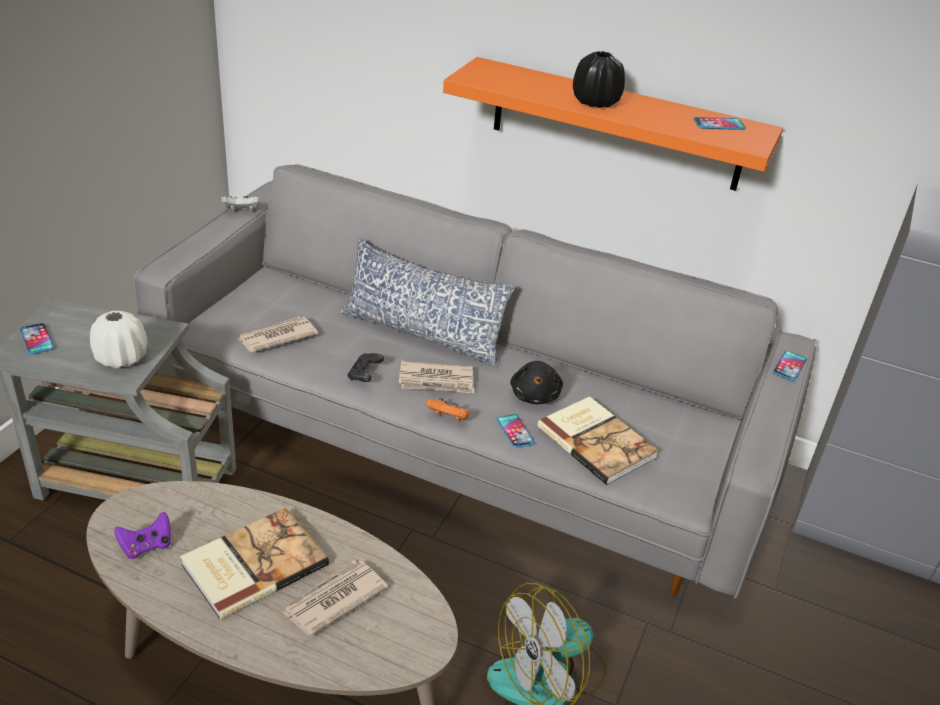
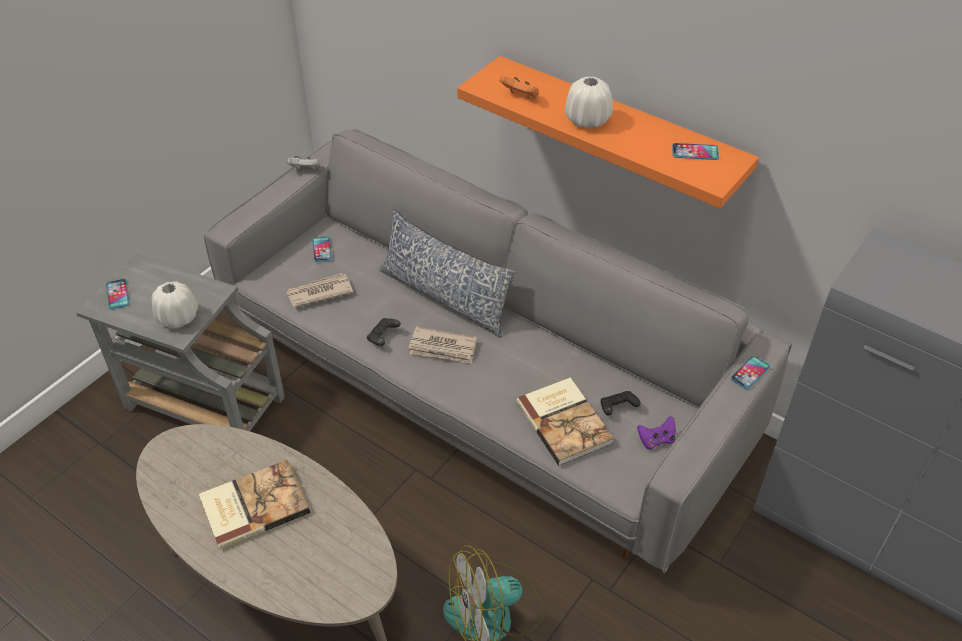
camera: 15 degrees right, 10 degrees up
purple game controller [114,512,171,559] -> purple game controller moved to [637,416,676,450]
newspaper [281,560,388,636] -> none
orange game controller [426,398,469,422] -> orange game controller moved to [500,76,539,99]
phone [497,414,535,448] -> phone moved to [312,236,332,262]
black plush toy [510,361,563,404] -> none
black vase [573,51,625,108] -> white vase [565,77,613,129]
none -> black game controller [601,391,641,416]

